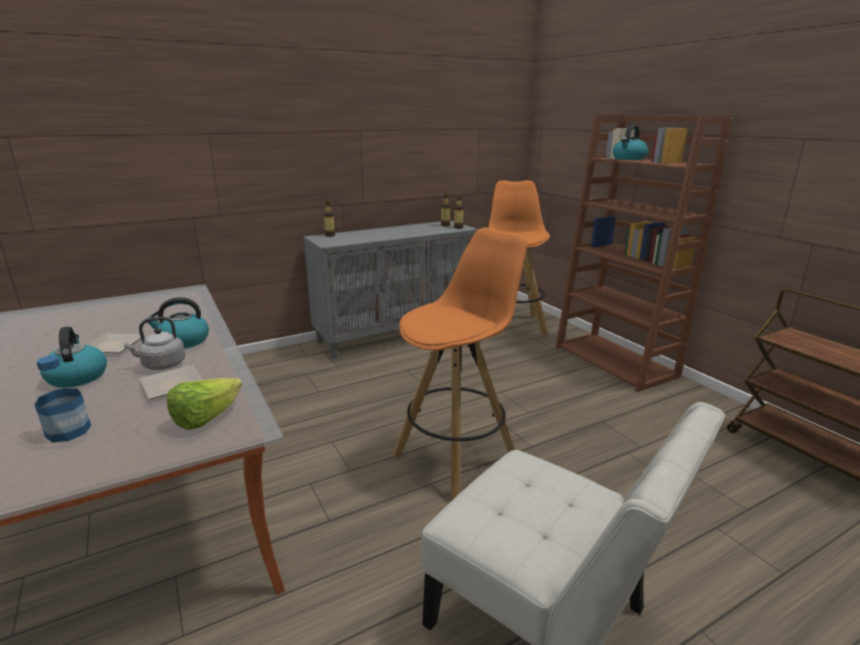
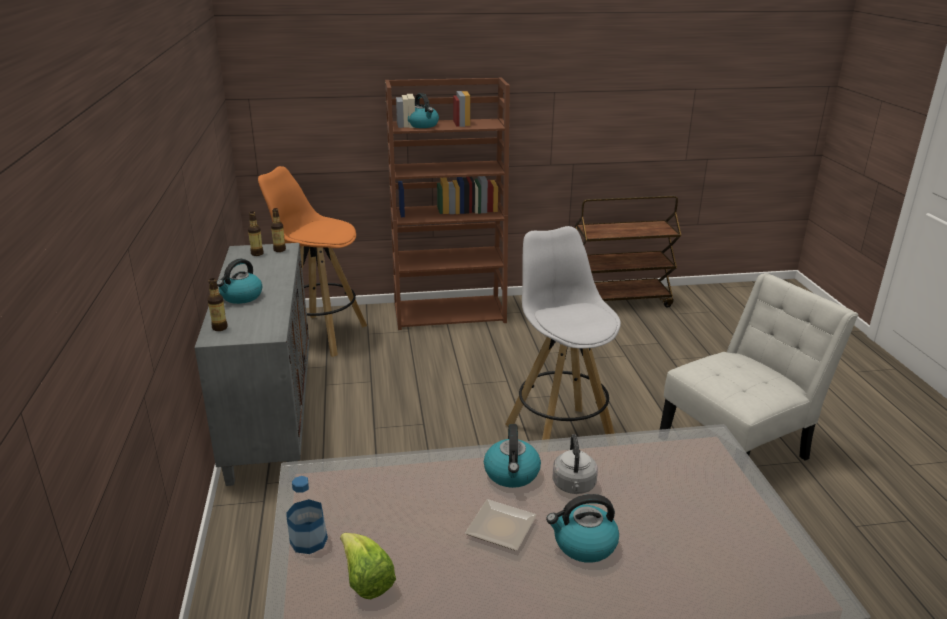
camera: 70 degrees left, 5 degrees up
bottle [35,356,91,443] -> bottle moved to [287,476,328,554]
plate [140,365,203,399] -> none
lettuce [167,378,242,430] -> lettuce moved to [340,533,396,599]
orange stool [393,227,527,501] -> white stool [505,226,621,440]
none -> kettle [217,259,262,304]

